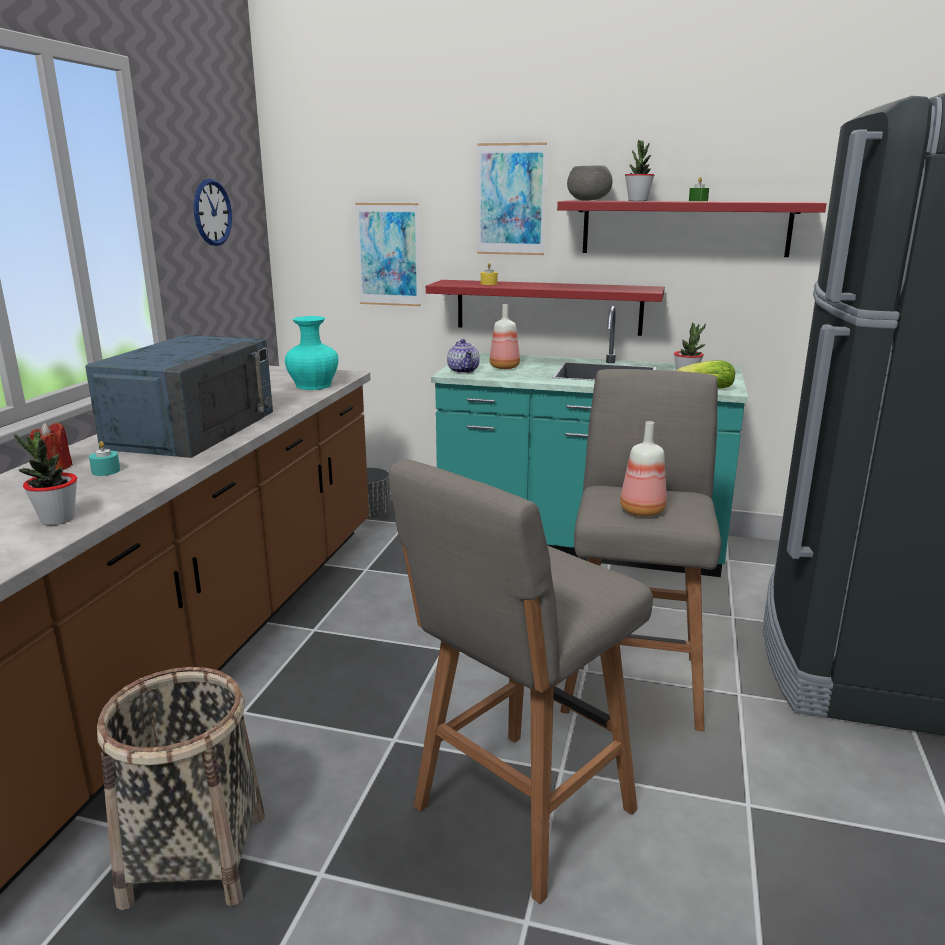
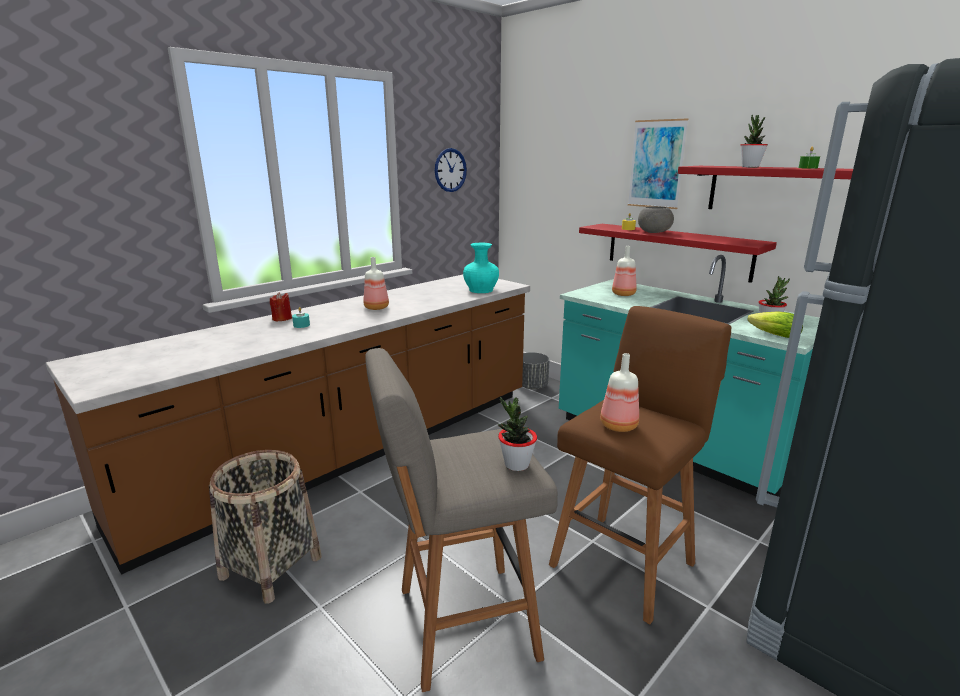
camera: 30 degrees right, 0 degrees up
potted plant [14,431,77,525] -> potted plant moved to [498,397,537,471]
blue microwave [85,335,273,458] -> bottle [363,257,389,310]
picture [355,203,420,306] -> none
teapot [447,339,480,373] -> none
grey stool [561,369,721,731] -> brown stool [549,306,731,624]
grey bowl [567,166,613,201] -> grey bowl moved to [638,206,674,233]

